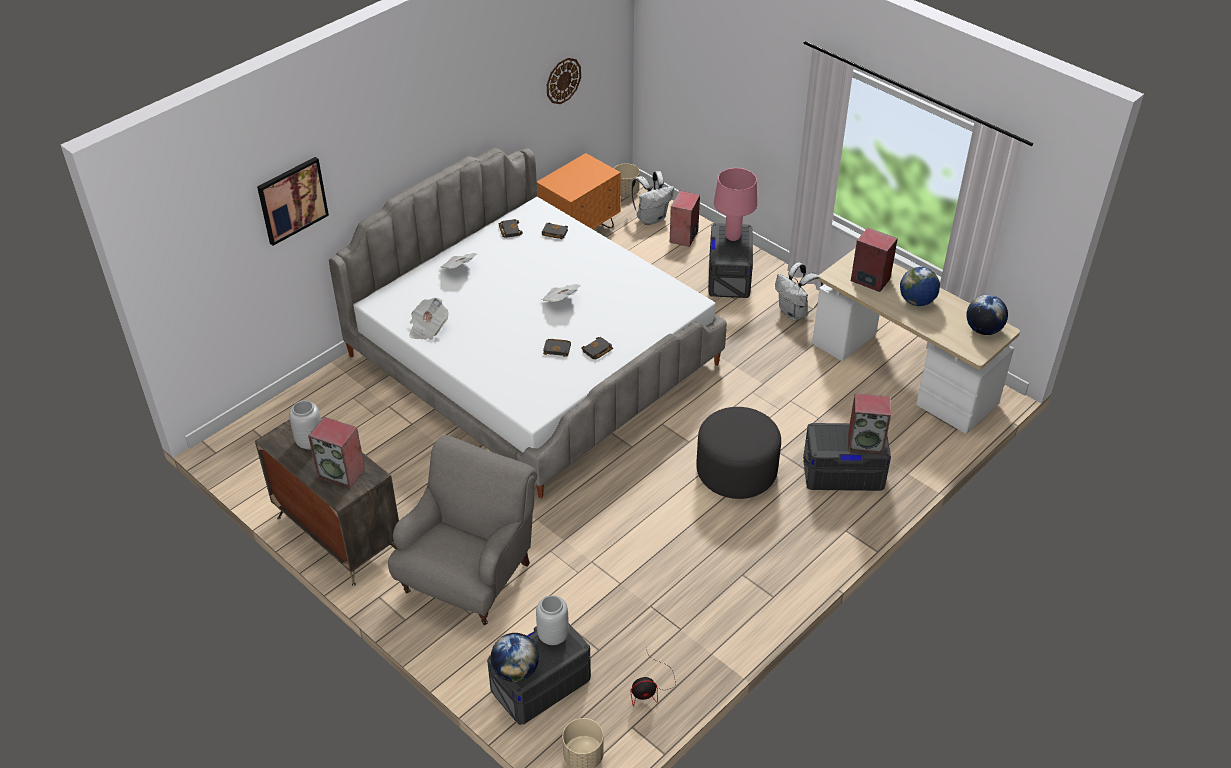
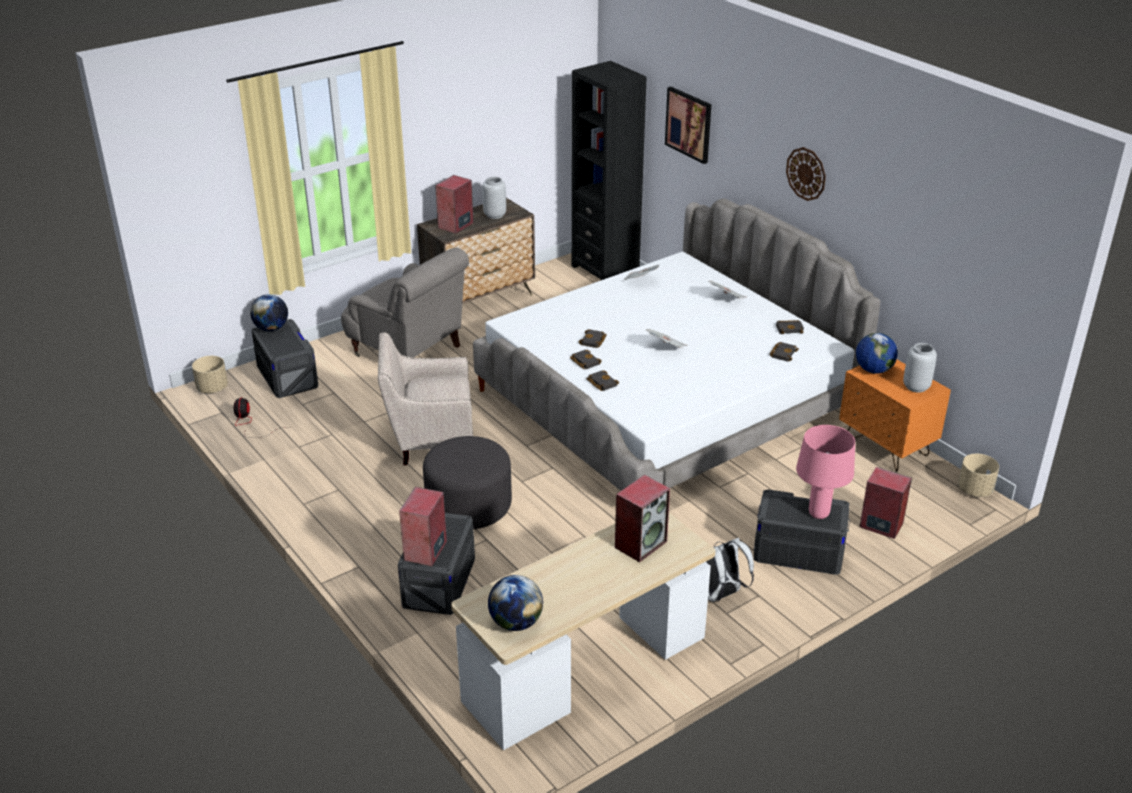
camera: 100 degrees right, 10 degrees down
grey vase [536,595,569,645] -> grey vase moved to [903,343,937,393]
wall clock [547,58,581,104] -> wall clock moved to [786,147,826,201]
white backpack [632,171,674,225] -> none
globe [900,267,940,306] -> globe moved to [856,333,898,374]
none -> beige armchair [378,332,473,465]
none -> black bookcase [572,61,647,280]
none -> black book [586,370,619,391]

